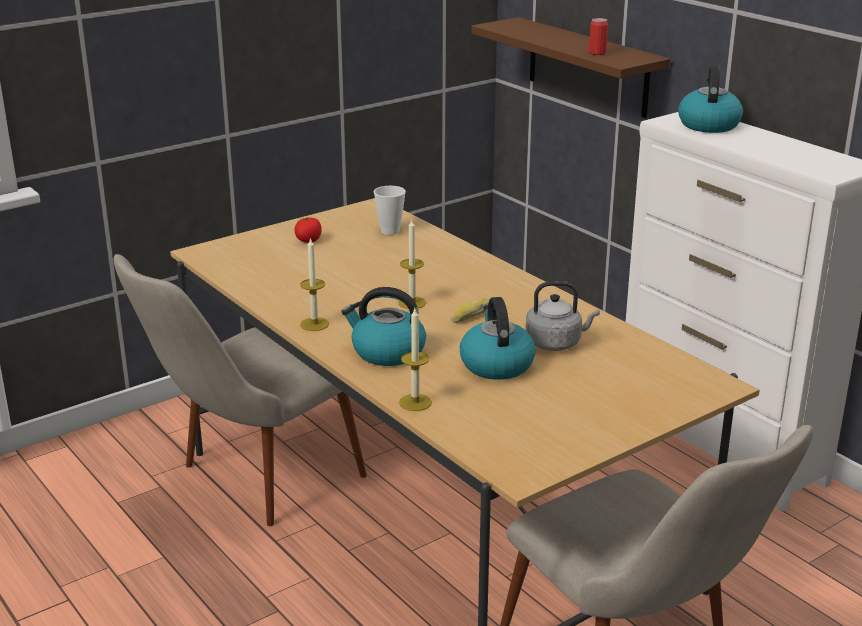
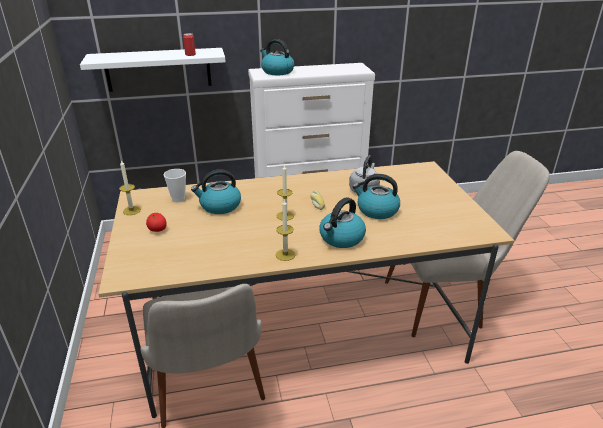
camera: 65 degrees left, 5 degrees up
candle [399,308,432,411] -> candle moved to [119,160,141,215]
brown shelf [471,17,670,118] -> white shelf [80,48,225,92]
none -> kettle [191,169,241,214]

